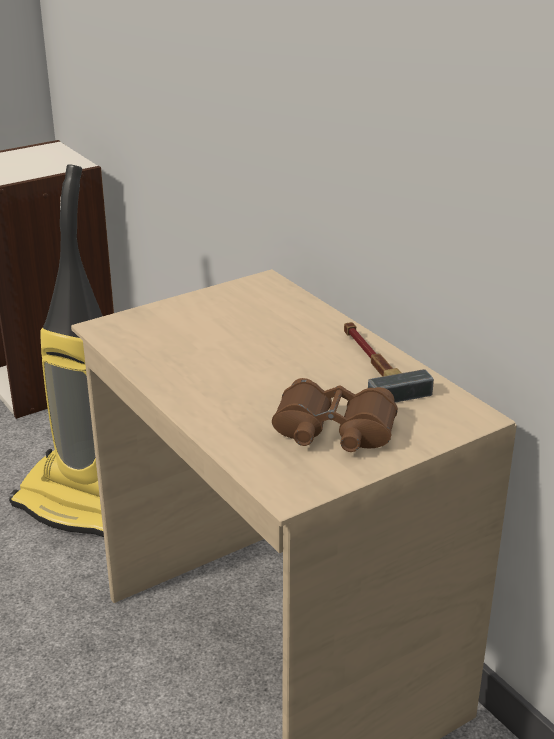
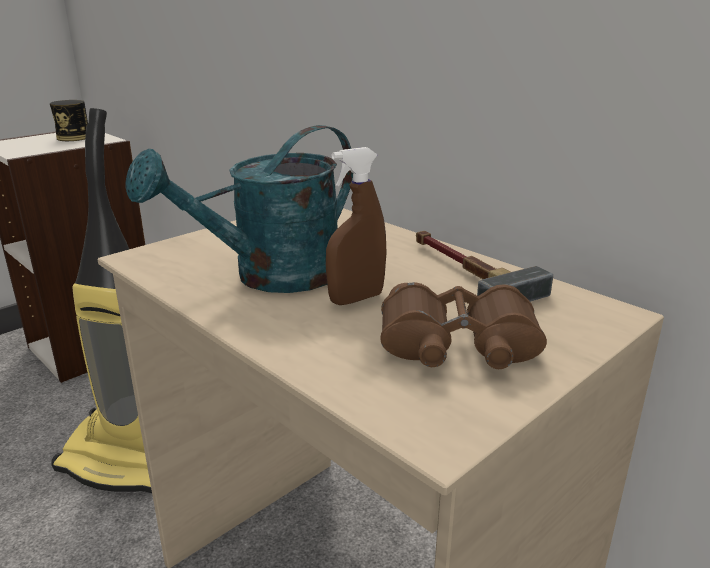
camera: 10 degrees left, 5 degrees down
none -> can [50,100,88,141]
none -> turquoise watering can [125,125,353,293]
none -> brown spray bottle [326,147,387,305]

